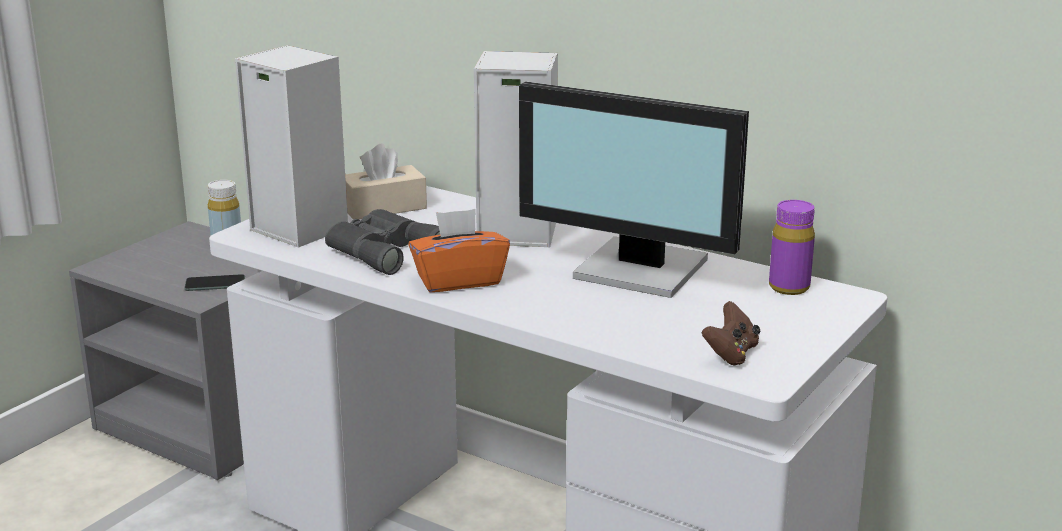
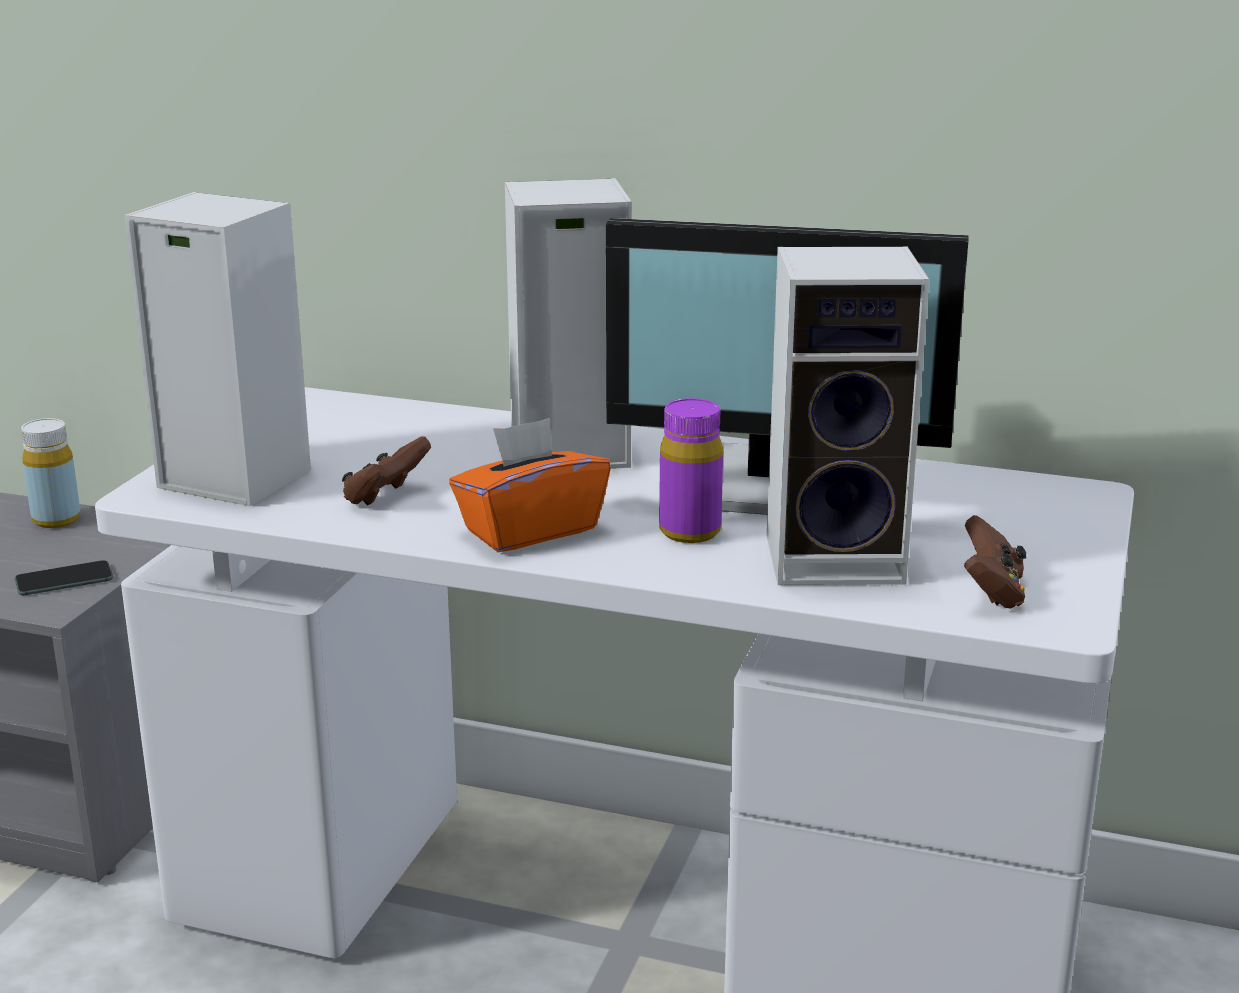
camera: 15 degrees left, 0 degrees up
grey binoculars [325,209,440,275] -> brown game controller [342,436,431,506]
beige tissue box [345,144,427,219] -> none
purple bottle [769,200,815,295] -> purple bottle moved to [659,398,723,543]
none -> speaker [767,246,929,585]

